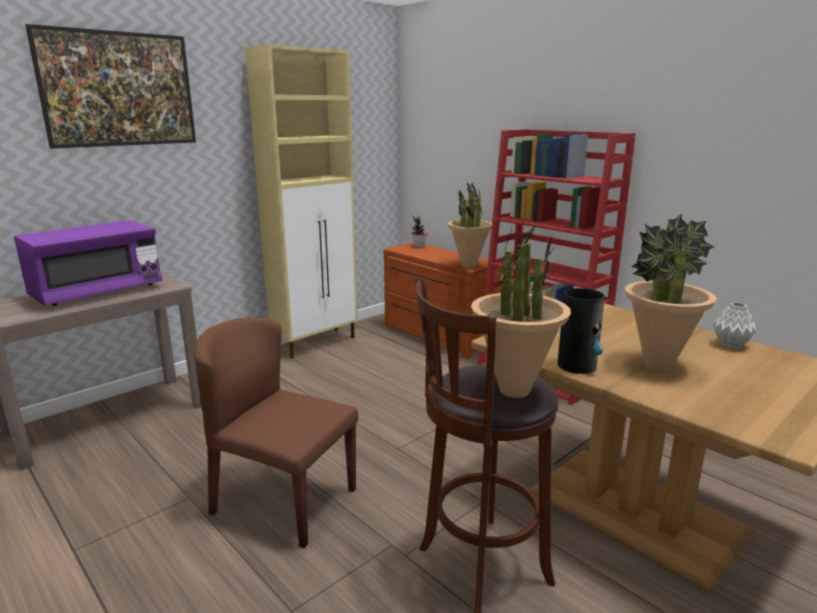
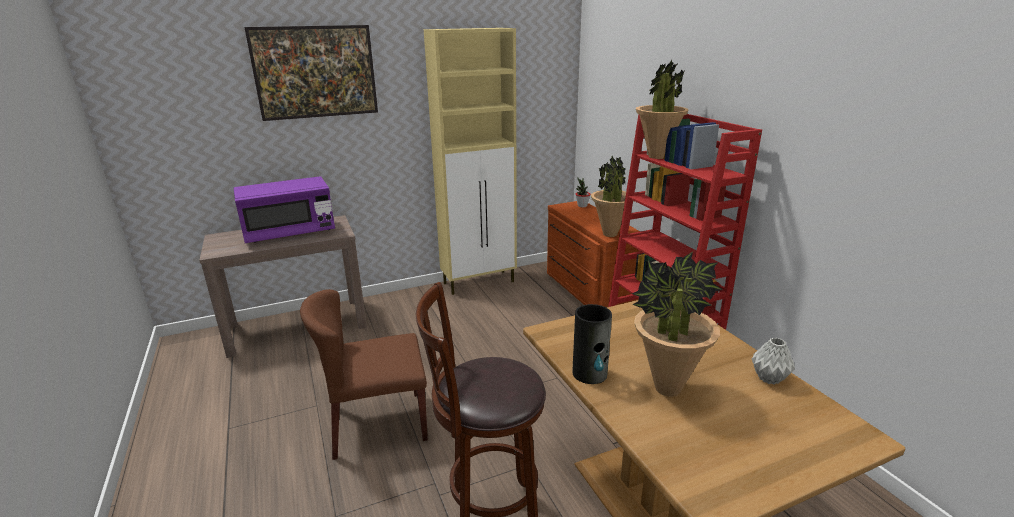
camera: 20 degrees right, 5 degrees up
brown chair [194,317,358,548] -> brown chair turned 60 degrees counterclockwise [300,289,428,460]
potted plant [471,223,571,398] -> potted plant moved to [636,59,689,159]

